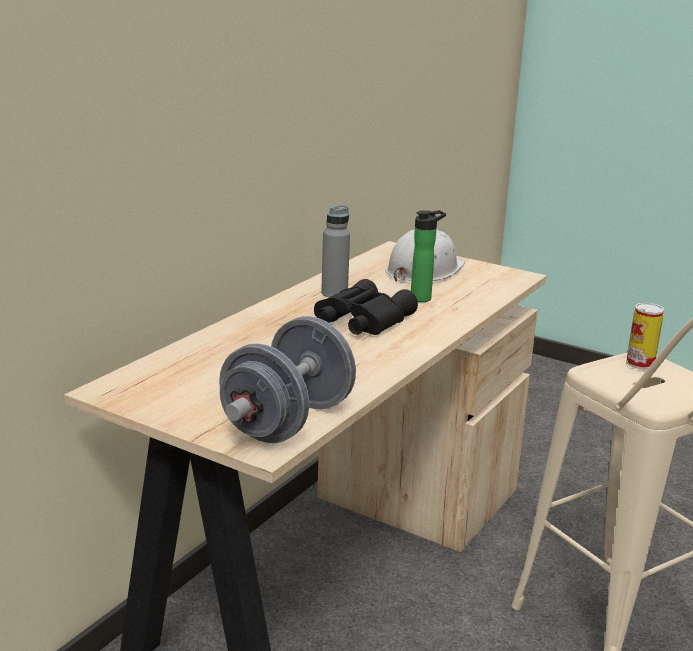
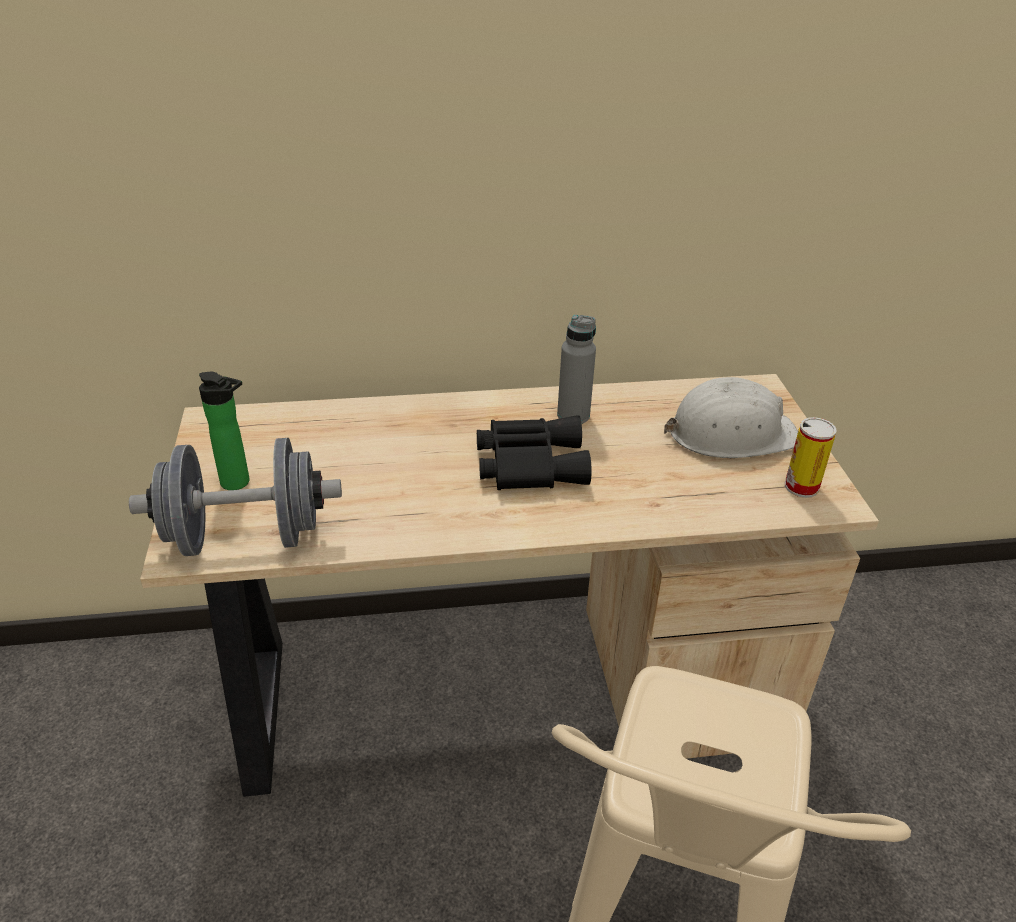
camera: 50 degrees right, 15 degrees up
bottle [411,210,446,302] -> bottle moved to [199,372,250,490]
can [626,303,664,369] -> can moved to [785,417,836,498]

